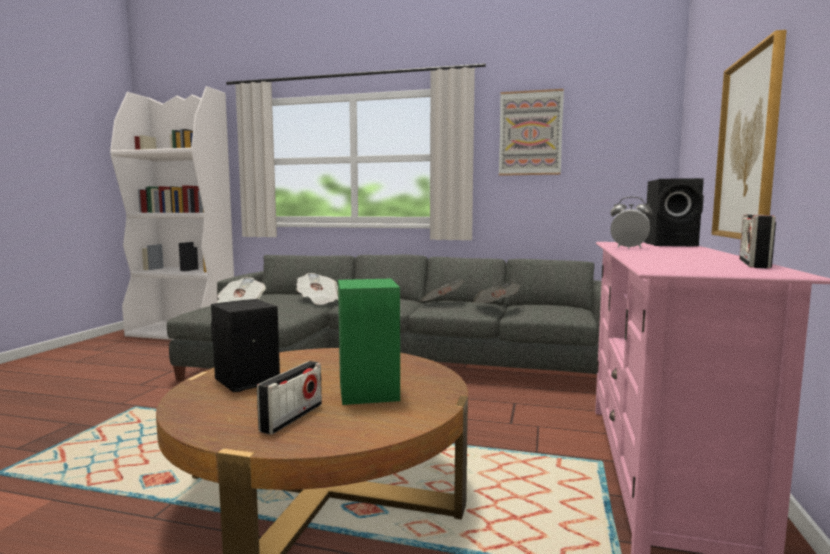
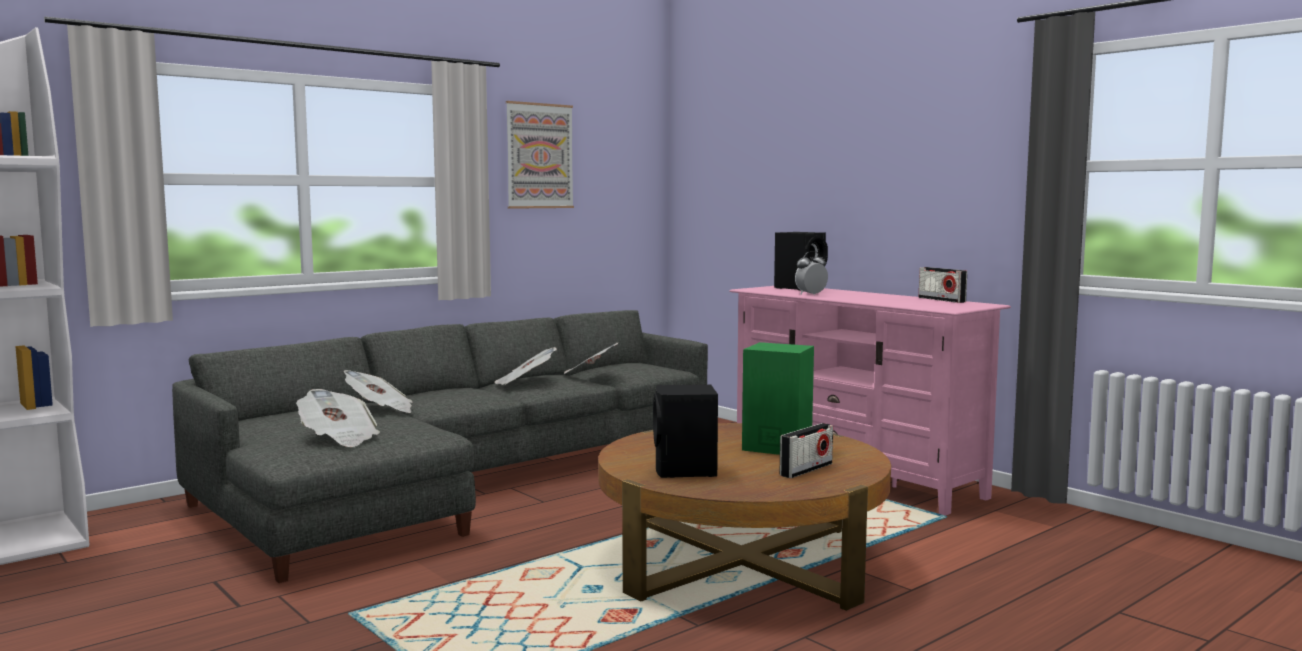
camera: 55 degrees left, 0 degrees up
radio [257,361,322,435] -> radio turned 75 degrees clockwise [779,423,833,478]
picture [711,30,787,239] -> none

